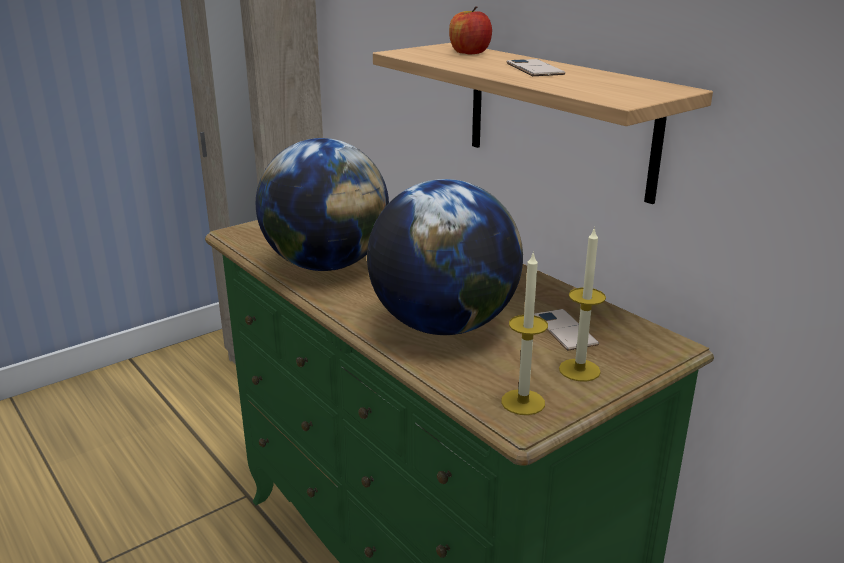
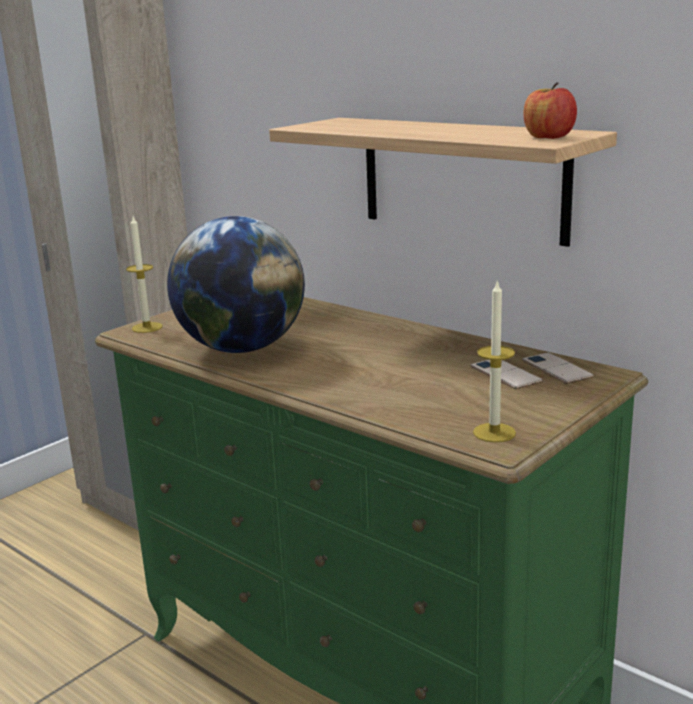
camera: 10 degrees left, 5 degrees down
globe [367,179,523,335] -> none
apple [449,6,492,54] -> apple moved to [524,82,577,139]
phone [507,59,565,76] -> phone moved to [522,352,594,384]
candle [559,227,606,381] -> candle moved to [126,216,162,333]

